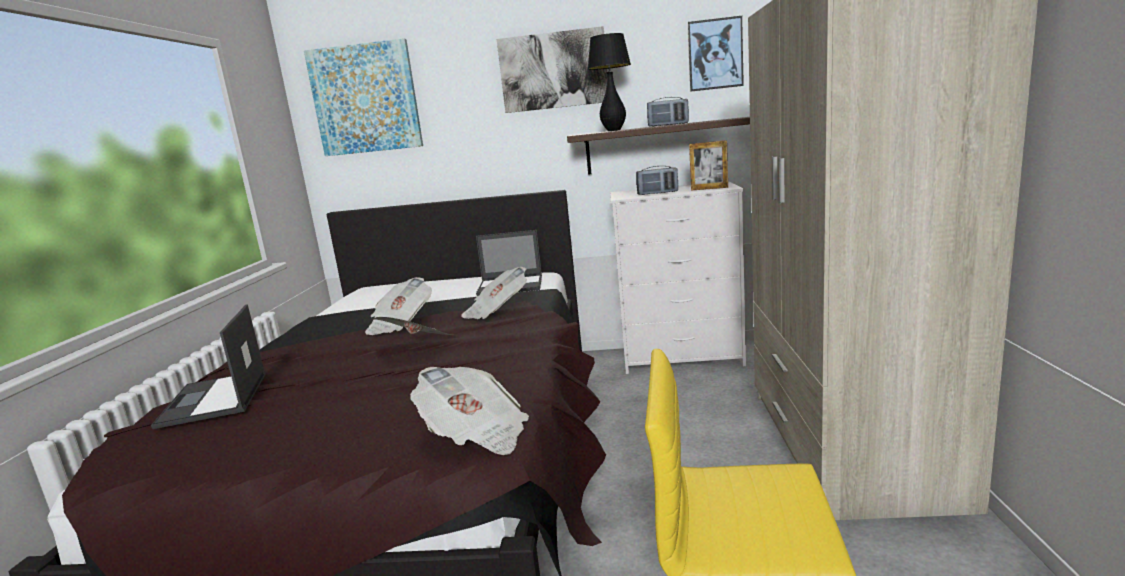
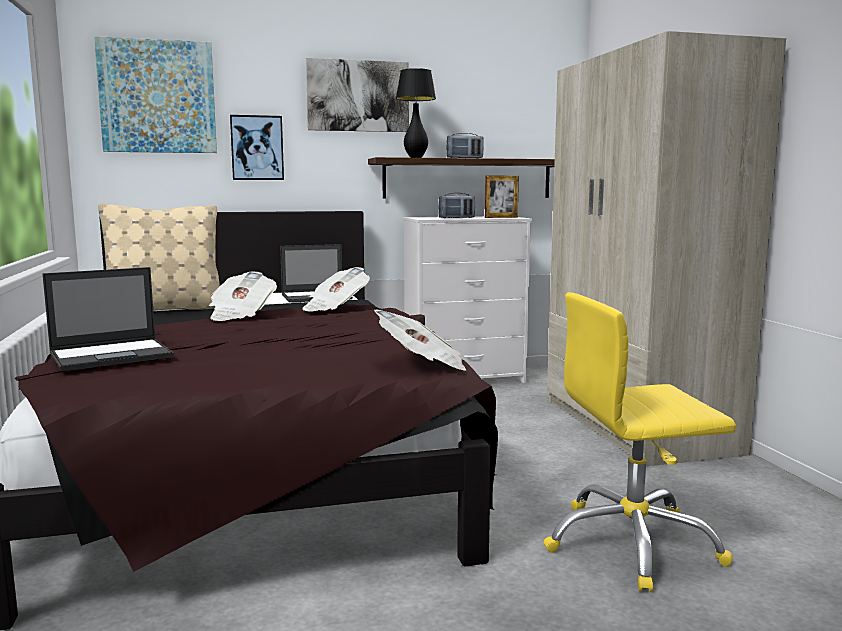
camera: 20 degrees left, 5 degrees down
laptop [151,304,266,429] -> laptop turned 90 degrees counterclockwise [42,267,174,371]
newspaper [372,317,455,335] -> none
picture [687,16,744,92] -> picture moved to [230,115,284,180]
none -> beige pillow [98,203,220,311]

